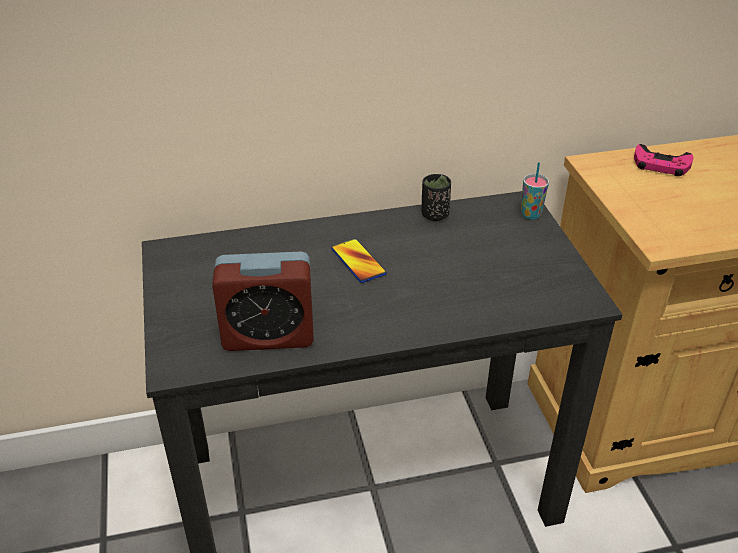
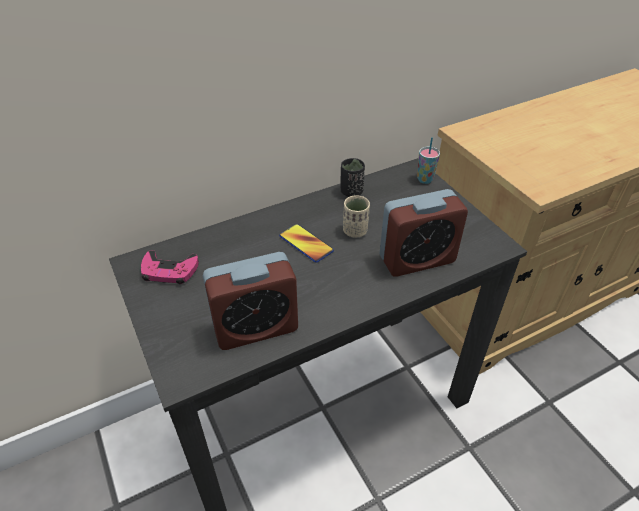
camera: 15 degrees left, 5 degrees up
pink game controller [634,144,693,176] -> pink game controller moved to [141,250,199,284]
none -> beige cup [343,195,370,238]
none -> alarm clock [380,189,468,277]

